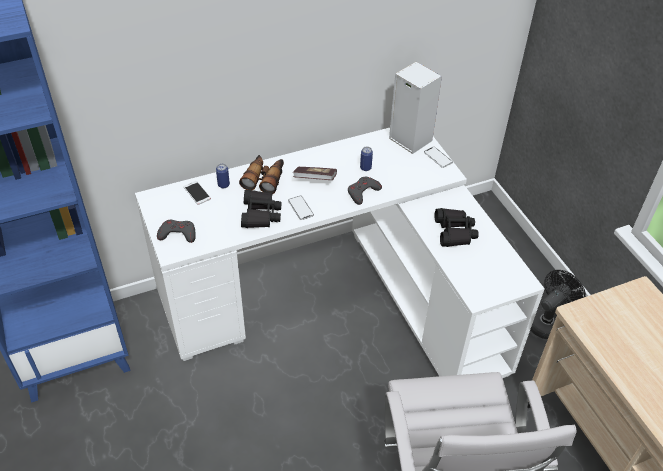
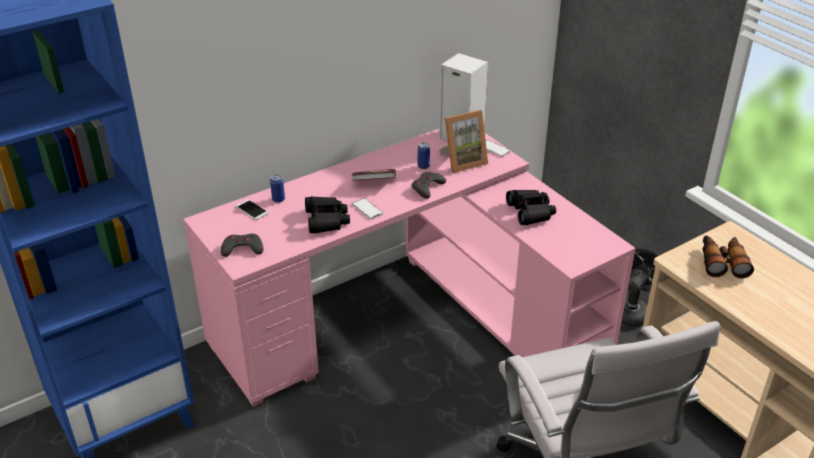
camera: 10 degrees left, 10 degrees down
white desk [135,128,545,378] -> pink desk [183,129,635,407]
binoculars [239,155,284,194] -> binoculars moved to [703,236,754,278]
none -> picture frame [439,110,488,173]

